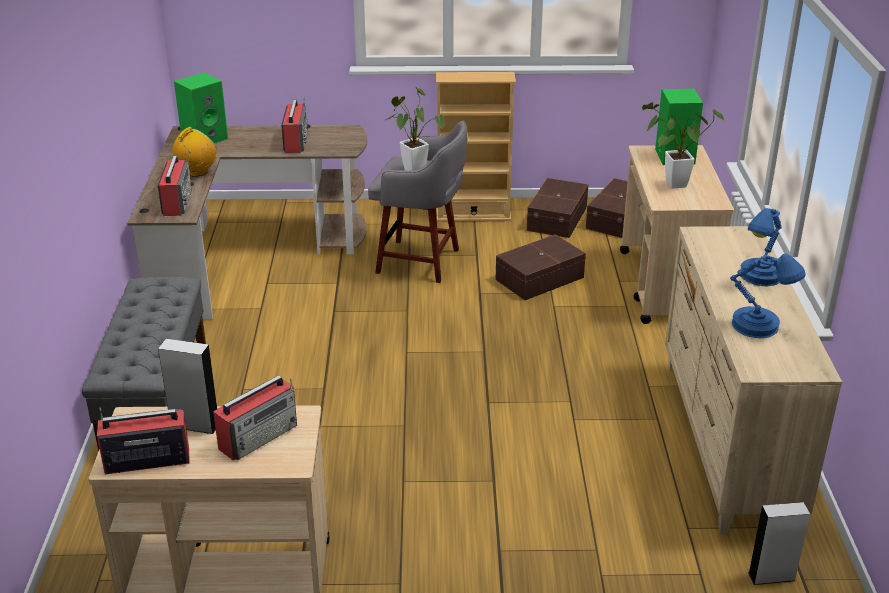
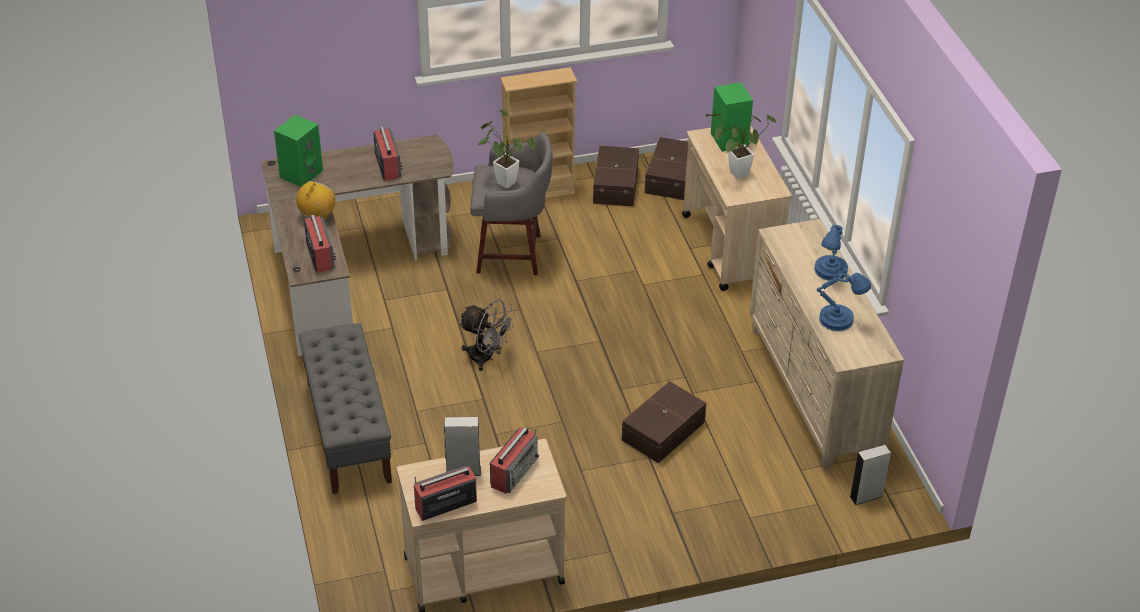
camera: 15 degrees left, 10 degrees up
brown storage box [495,234,586,300] -> brown storage box moved to [622,381,706,463]
none -> grey fan [459,299,516,371]

